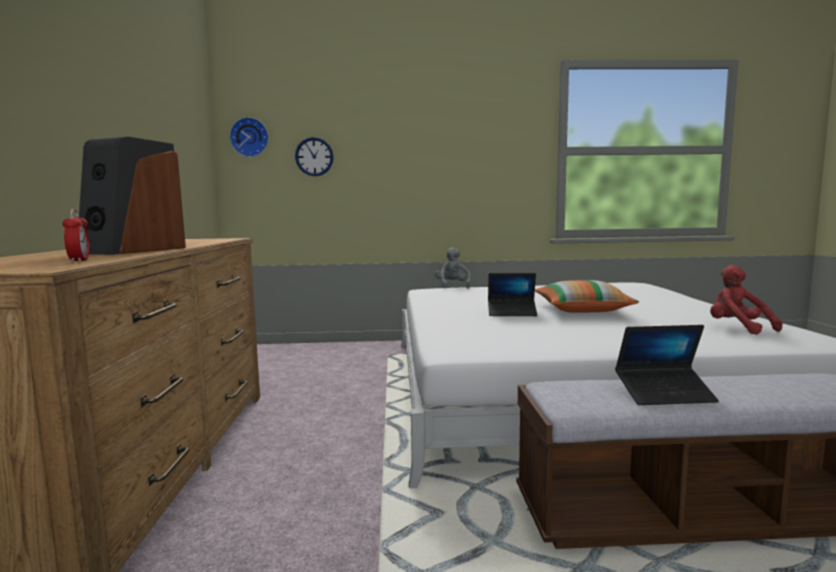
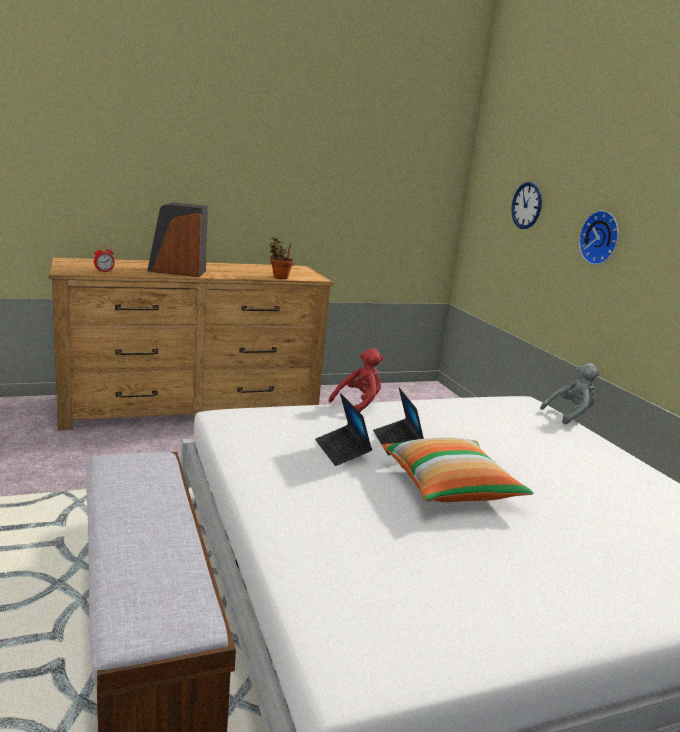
camera: 70 degrees right, 10 degrees up
wall clock [229,117,269,157] -> wall clock moved to [579,210,619,265]
laptop [615,325,719,405] -> laptop moved to [315,393,372,466]
red plush toy [710,265,783,335] -> red plush toy moved to [329,348,383,412]
none -> potted plant [270,237,294,279]

